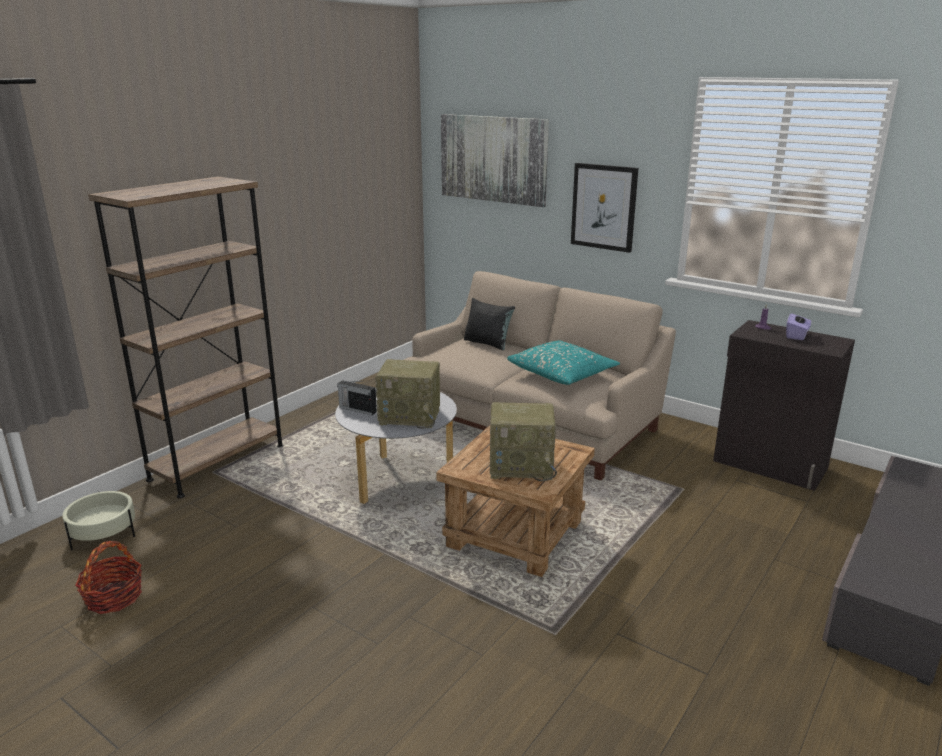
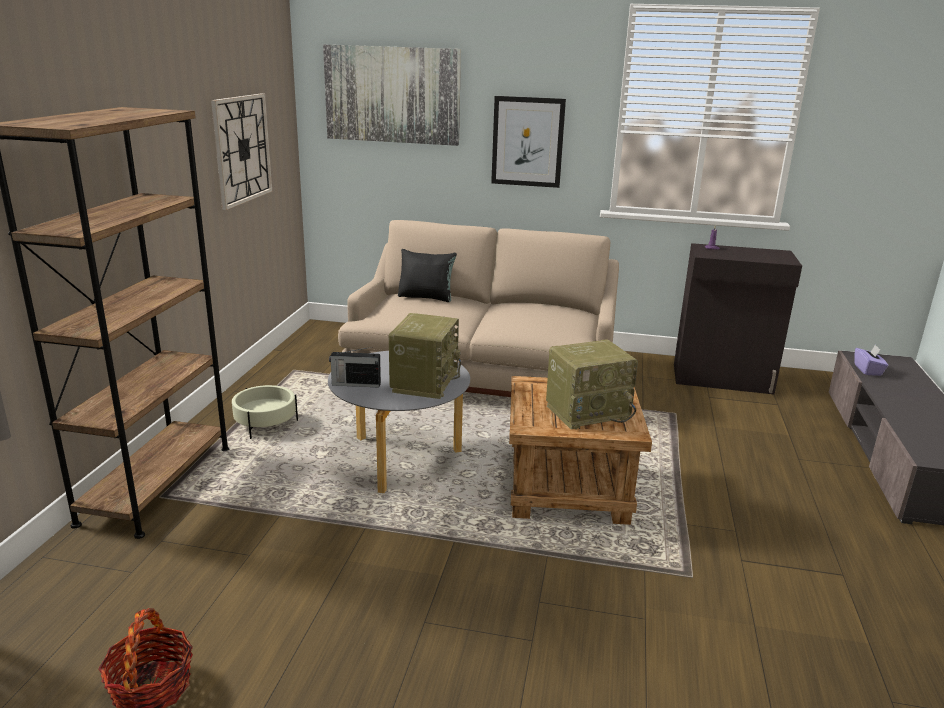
camera: 25 degrees left, 0 degrees up
beige planter [62,491,135,550] -> beige planter moved to [232,385,298,439]
radio [375,359,440,429] -> radio turned 60 degrees counterclockwise [389,313,461,399]
turquoise pillow [507,340,620,385] -> none
purple tissue box [786,312,812,340] -> purple tissue box moved to [854,344,888,376]
none -> wall clock [211,93,272,210]

